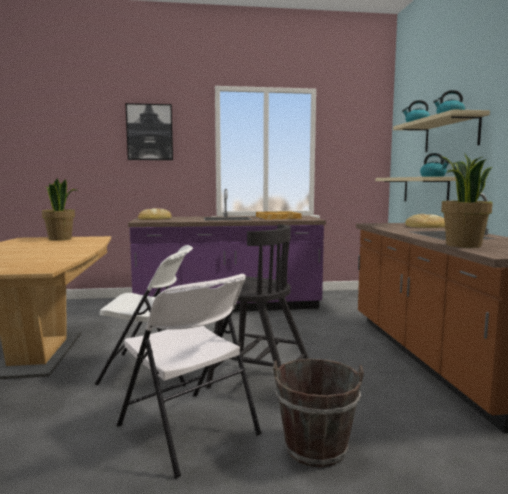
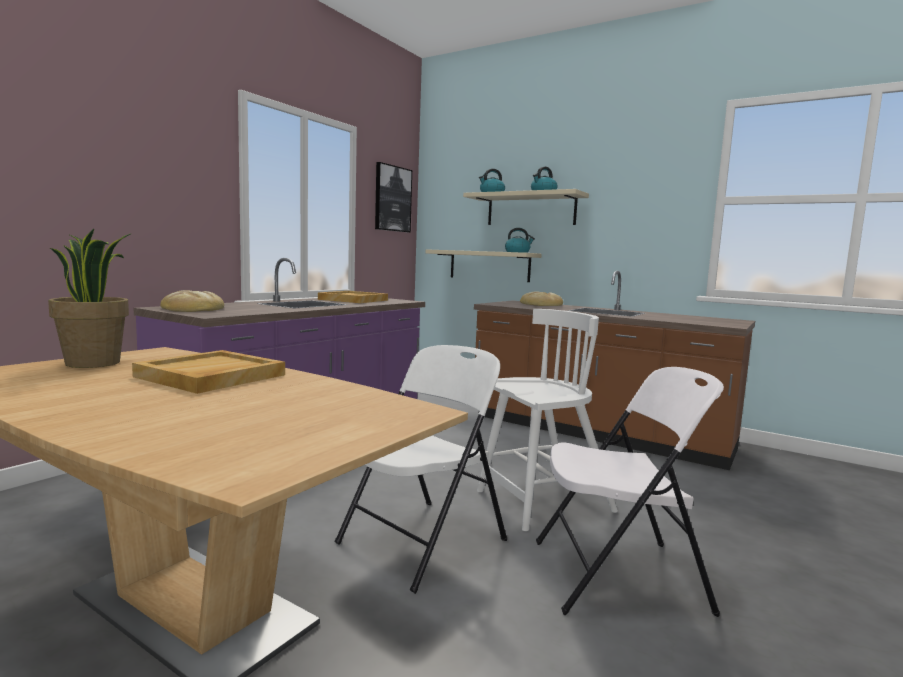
camera: 50 degrees left, 0 degrees up
picture [125,103,173,160] -> picture moved to [375,162,412,233]
black chair [205,224,309,388] -> white chair [477,309,618,531]
brown bucket [273,359,364,468] -> none
potted plant [441,153,493,248] -> none
none -> beige tray [132,350,285,394]

